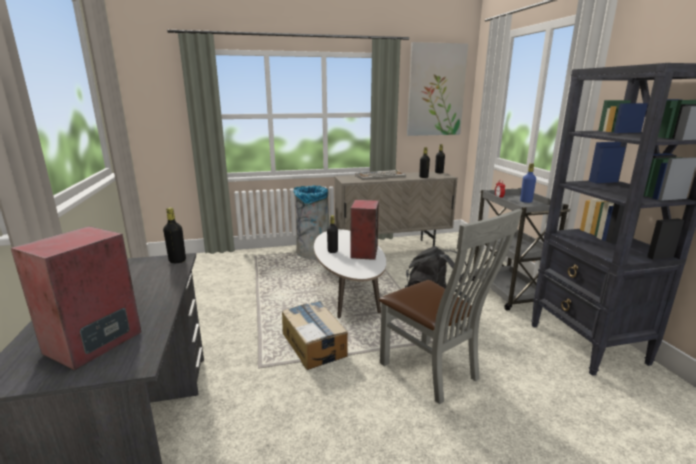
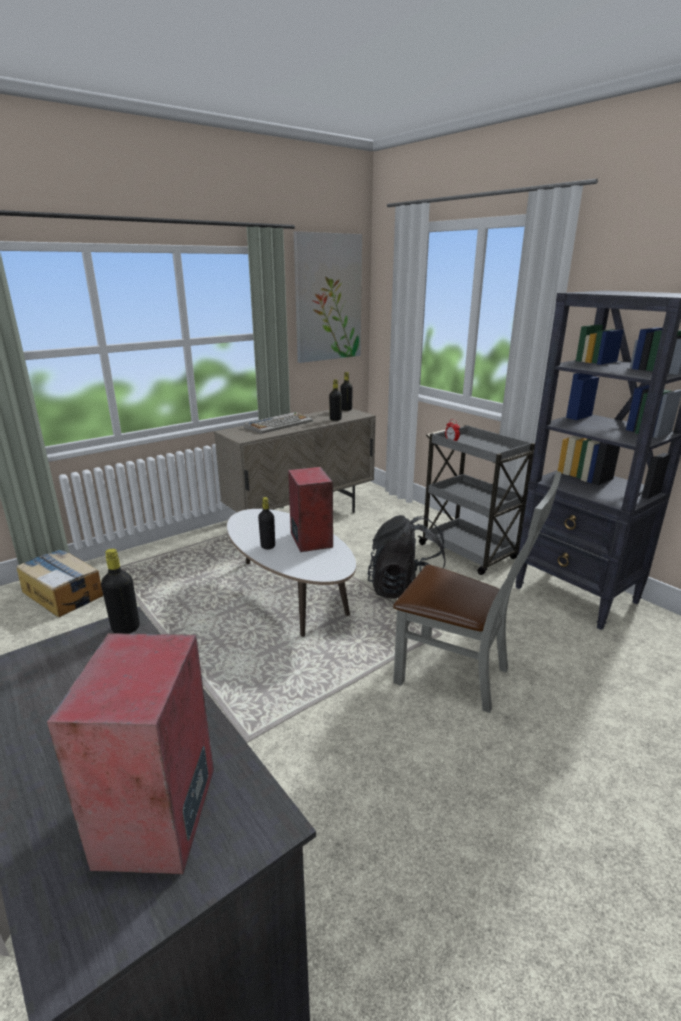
camera: 25 degrees left, 5 degrees up
cardboard box [282,301,348,370] -> cardboard box moved to [16,550,103,617]
grey trash can [293,185,329,258] -> none
blue bottle [520,163,536,203] -> none

